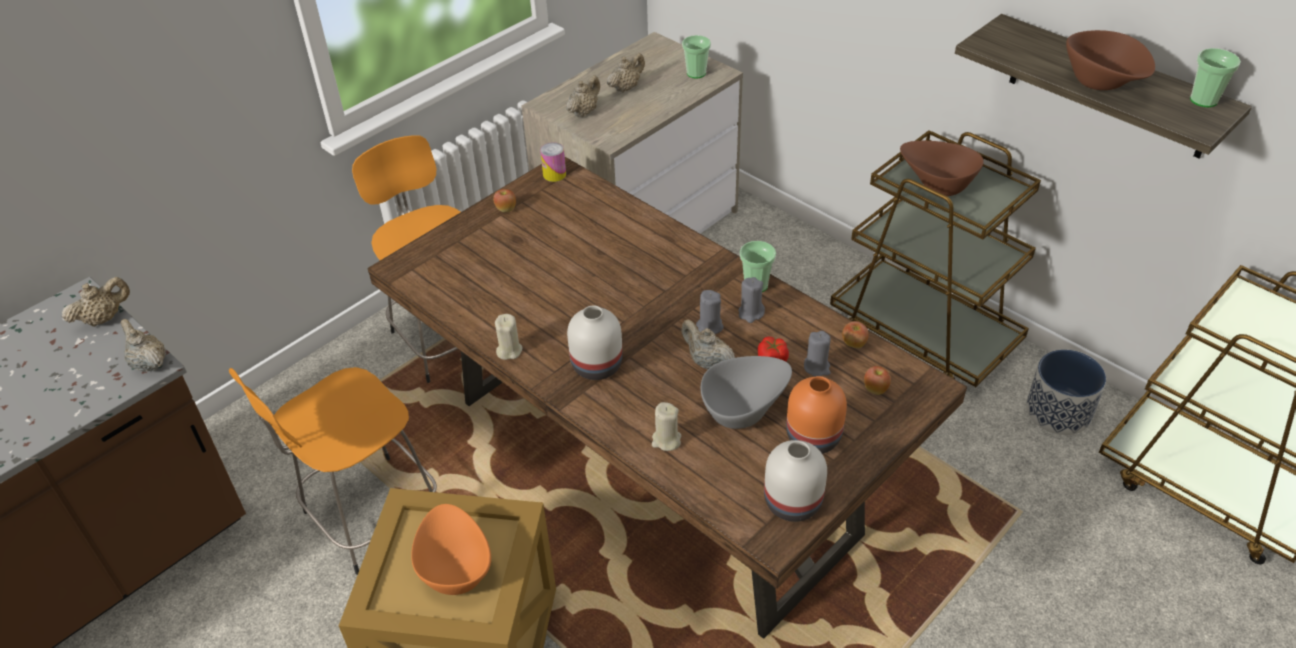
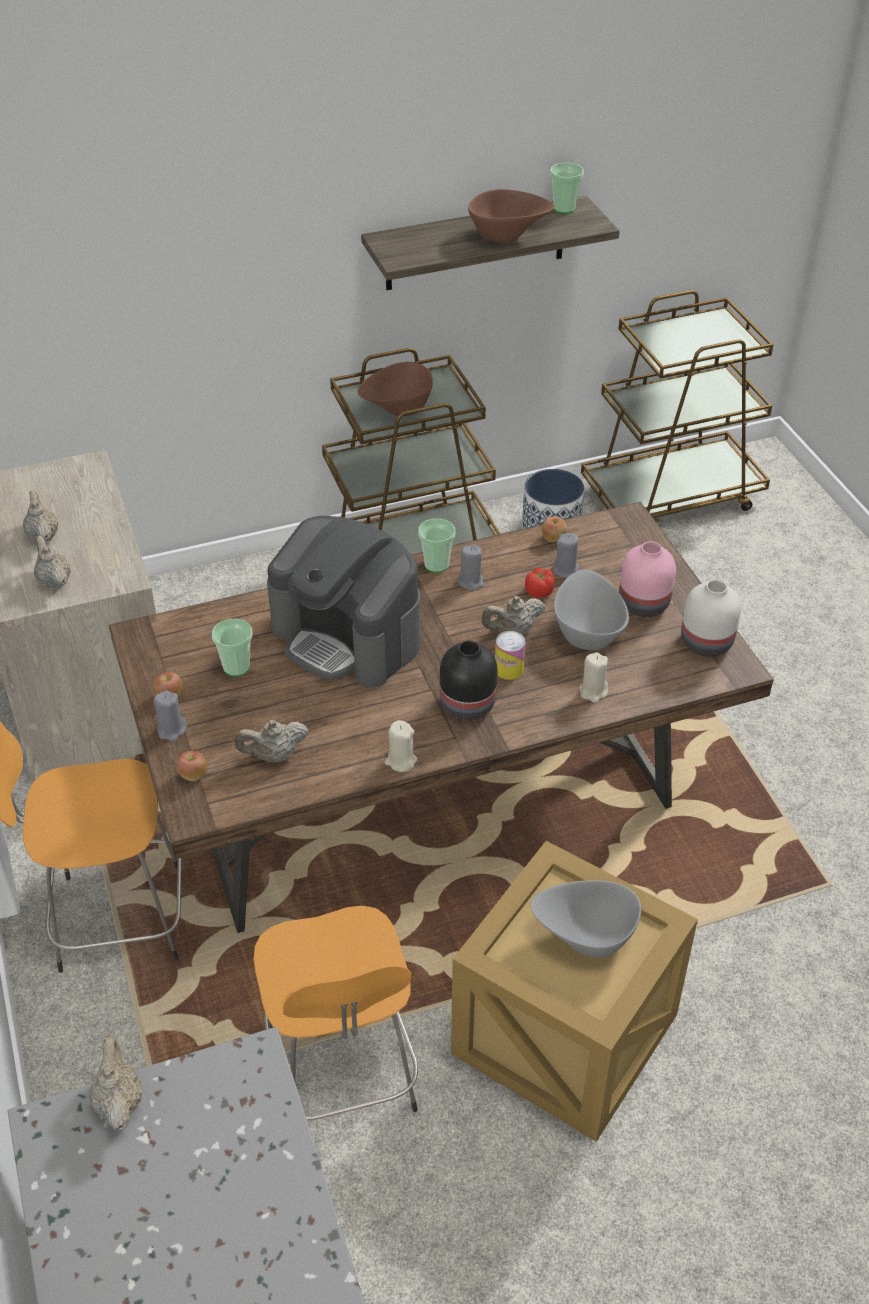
camera: 65 degrees left, 0 degrees up
beige teapot [121,319,165,372] -> beige teapot moved to [235,720,308,763]
orange bowl [411,504,491,595] -> grey bowl [531,880,641,958]
can [540,142,566,182] -> can moved to [495,631,526,680]
white vase [567,305,623,380] -> black vase [440,641,497,720]
cup [682,35,711,79] -> cup moved to [212,619,252,677]
grey candle [696,290,723,334] -> grey candle moved to [154,690,187,742]
orange vase [786,376,847,454] -> pink vase [619,541,676,617]
apple [864,366,891,395] -> apple moved to [177,751,207,781]
none -> coffee machine [267,516,421,687]

